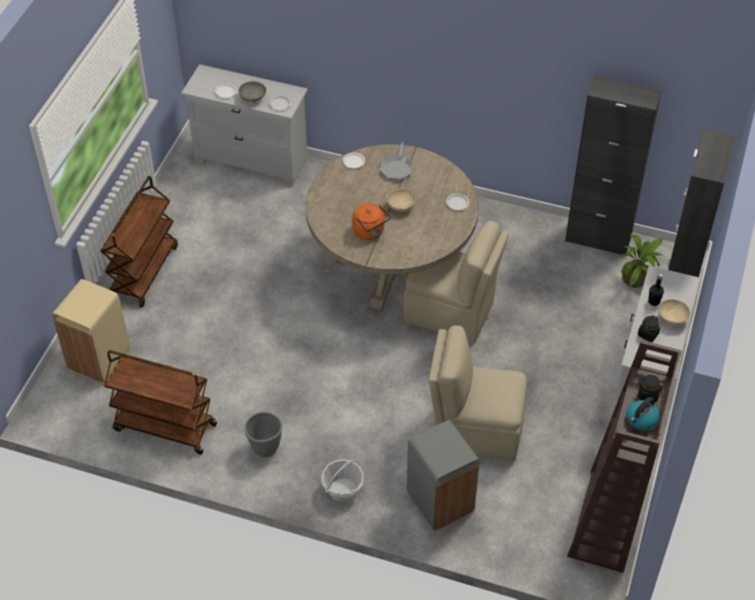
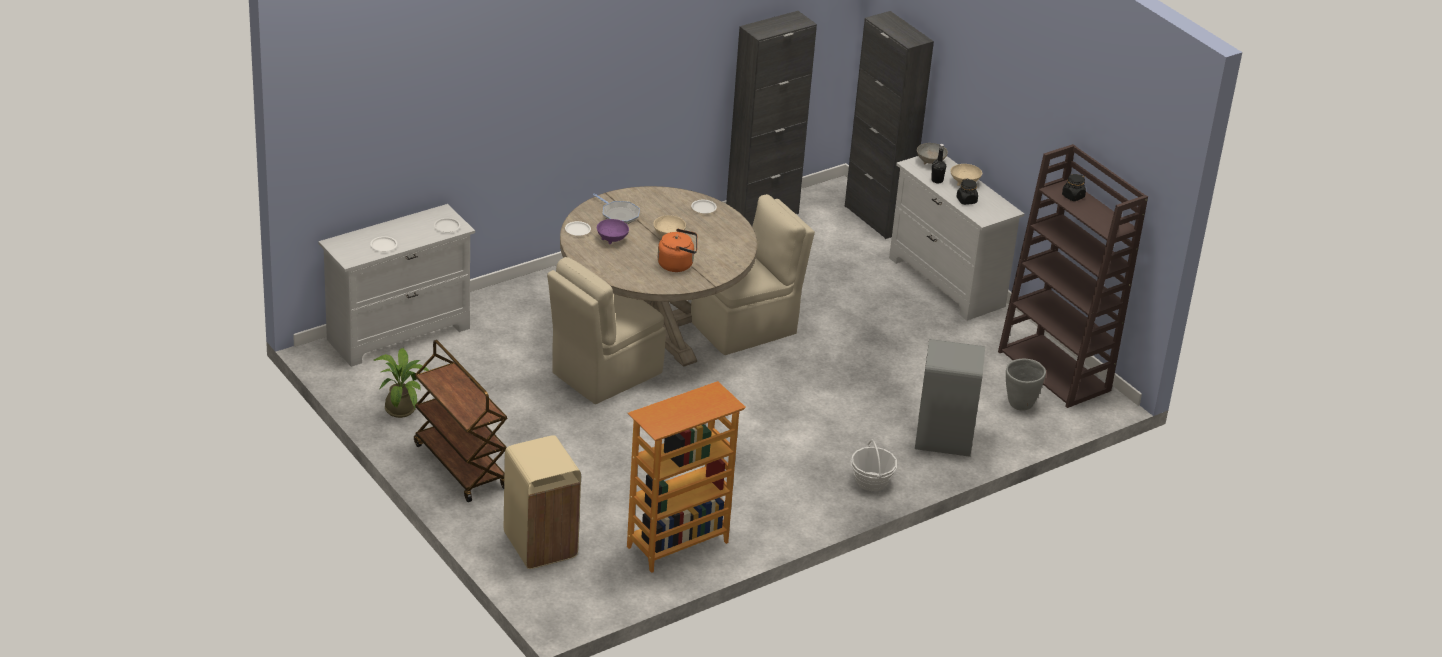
camera: 55 degrees left, 15 degrees down
brown cart [103,350,217,454] -> bookcase [627,381,746,573]
grey bowl [239,81,266,103] -> grey bowl moved to [917,143,948,164]
grey planter [244,411,282,457] -> grey planter moved to [1006,359,1046,411]
beige chair [428,326,527,462] -> beige chair moved to [547,257,666,404]
potted plant [619,234,663,288] -> potted plant moved to [374,348,429,418]
kettle [626,397,660,430] -> none
none -> purple bowl [597,219,629,244]

